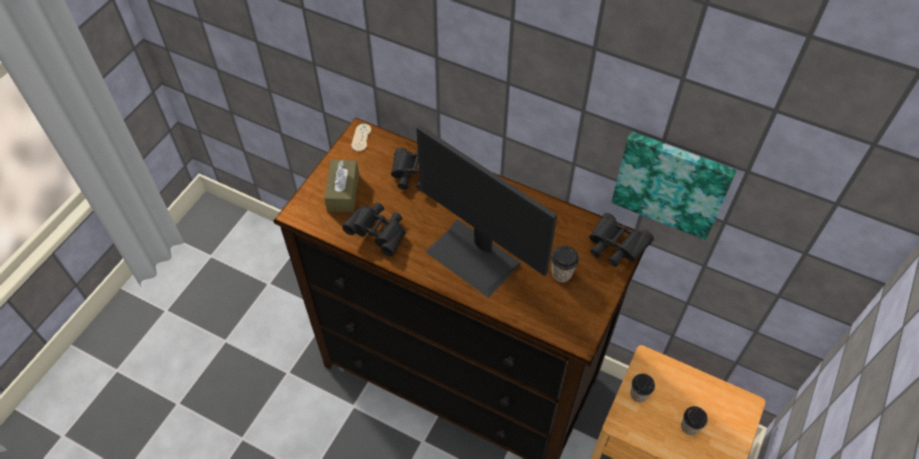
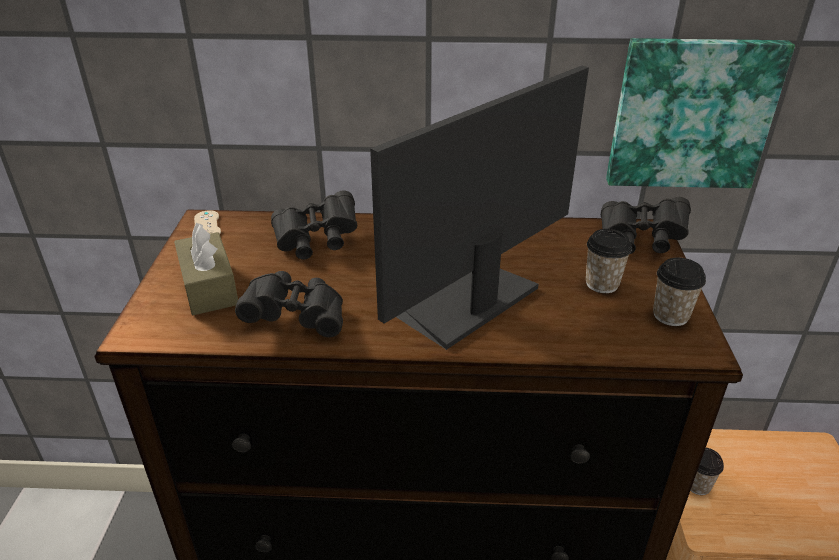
camera: 25 degrees left, 20 degrees down
monitor [416,125,557,298] -> monitor turned 120 degrees clockwise [370,66,589,350]
cup [681,406,708,435] -> cup moved to [653,258,706,326]

